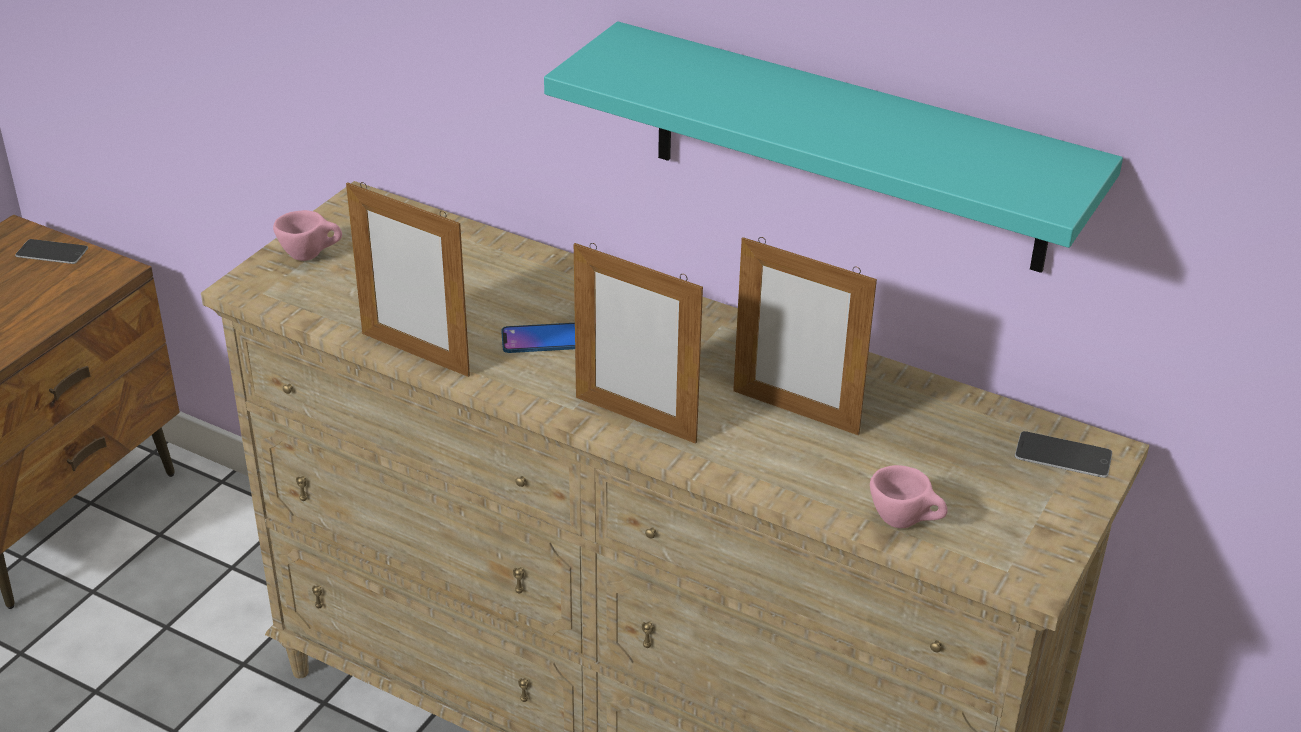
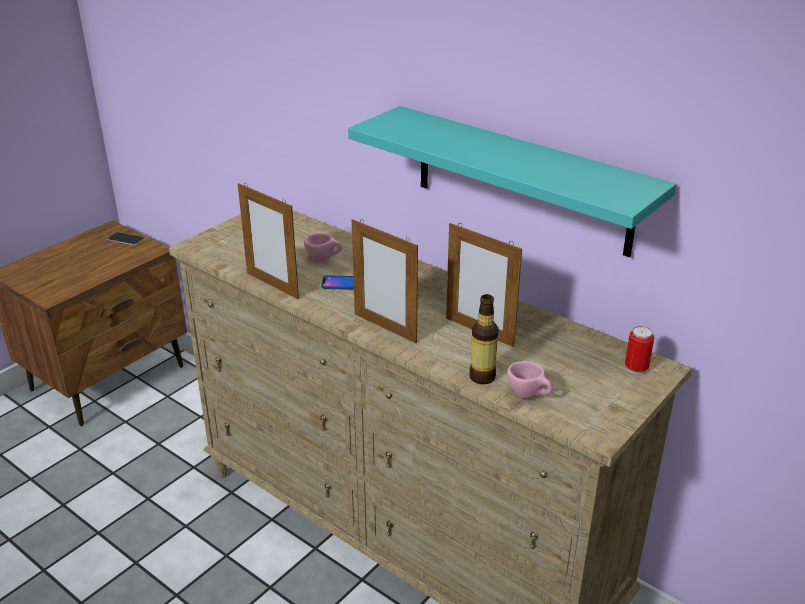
camera: 10 degrees right, 5 degrees down
pink cup [273,210,342,261] -> pink cup moved to [304,233,343,262]
phone [1015,431,1112,478] -> can [625,326,655,374]
none -> bottle [469,294,499,384]

